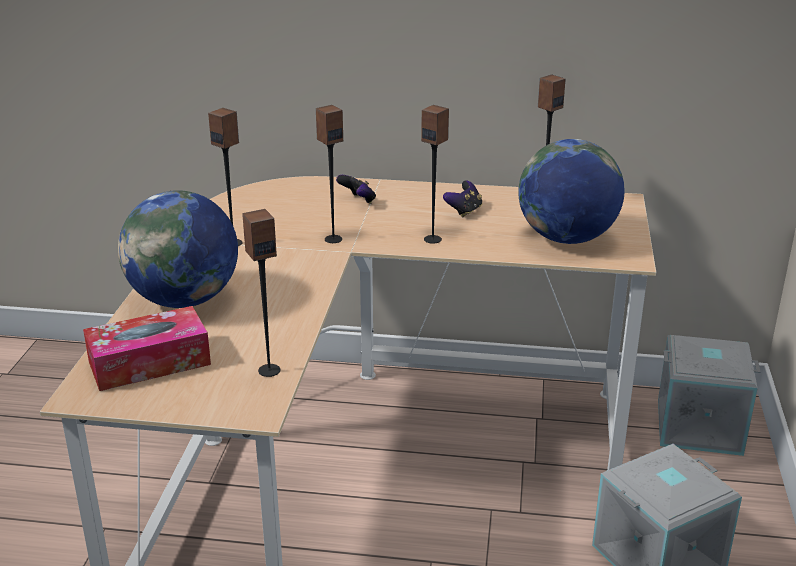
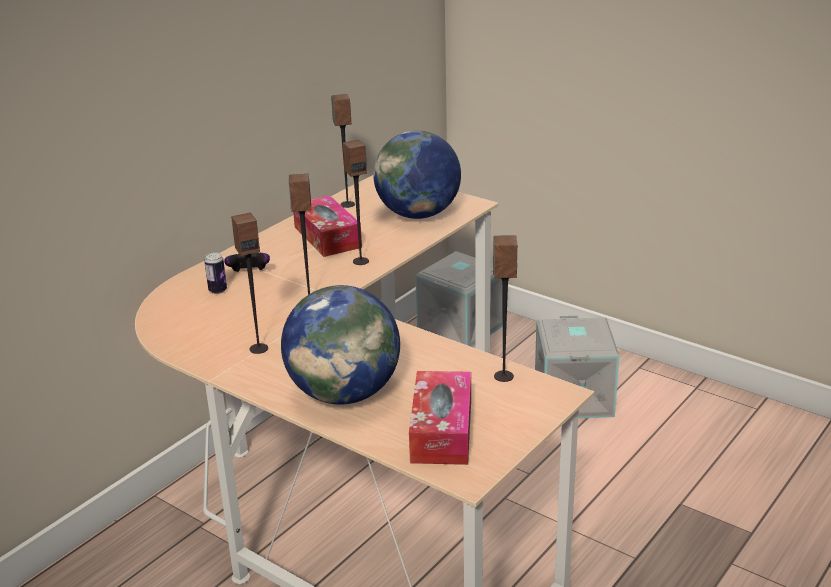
camera: 60 degrees left, 0 degrees up
game controller [443,180,482,217] -> tissue box [293,195,362,257]
none -> can [204,252,227,294]

